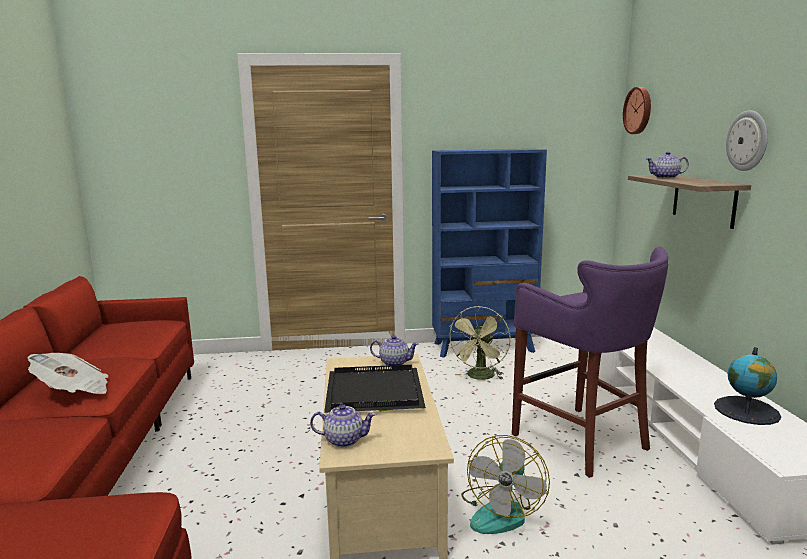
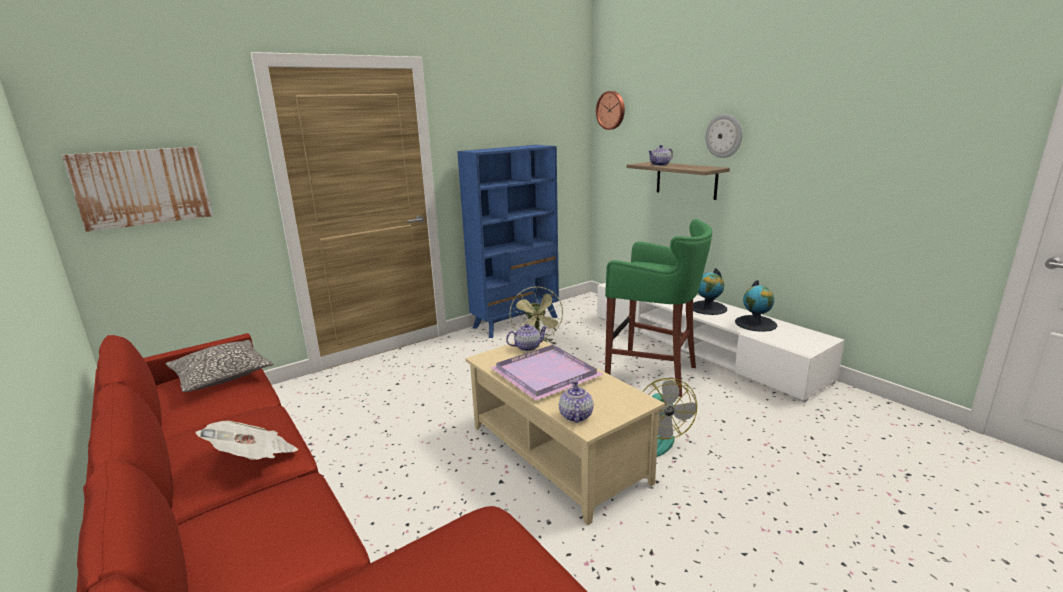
camera: 30 degrees left, 5 degrees up
teapot [310,404,376,447] -> teapot turned 60 degrees counterclockwise [559,380,594,423]
black tray [324,365,426,413] -> purple tray [490,345,604,401]
purple stool [512,247,668,478] -> green stool [605,219,712,397]
none -> picture [62,147,213,232]
none -> pillow [166,340,274,392]
none -> globe [693,268,727,315]

